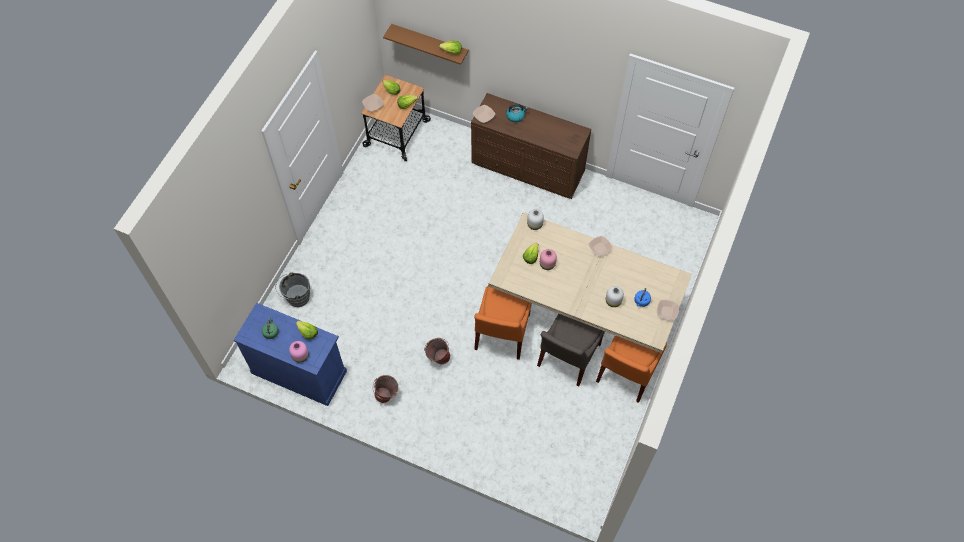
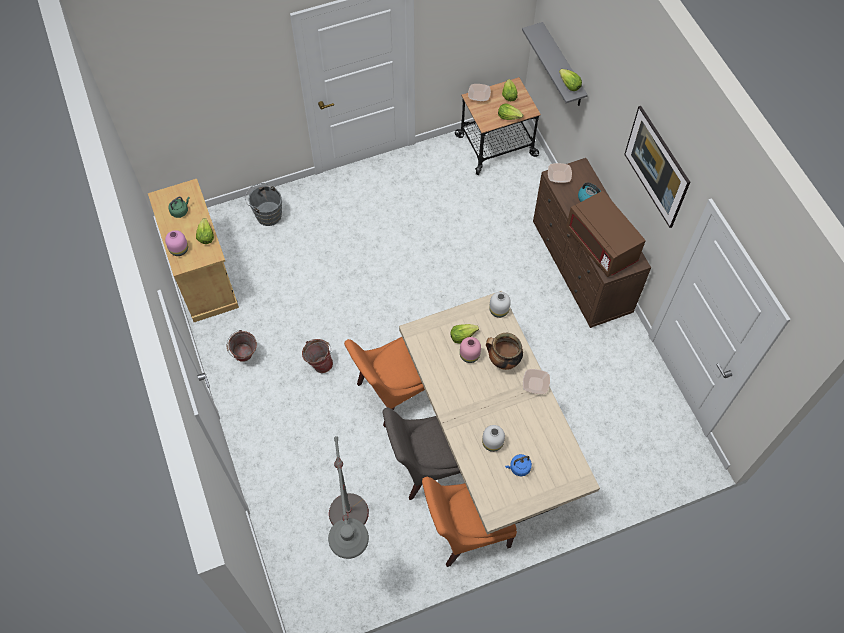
camera: 45 degrees right, 0 degrees up
blue cabinet [234,303,347,406] -> beige cabinet [148,179,239,322]
brown shelf [383,24,469,65] -> grey shelf [522,22,588,106]
bowl [657,300,679,320] -> none
none -> grey floor lamp [328,436,369,559]
none -> cooking pot [486,333,523,370]
none -> brown microwave [566,191,646,277]
none -> picture [624,106,690,228]

